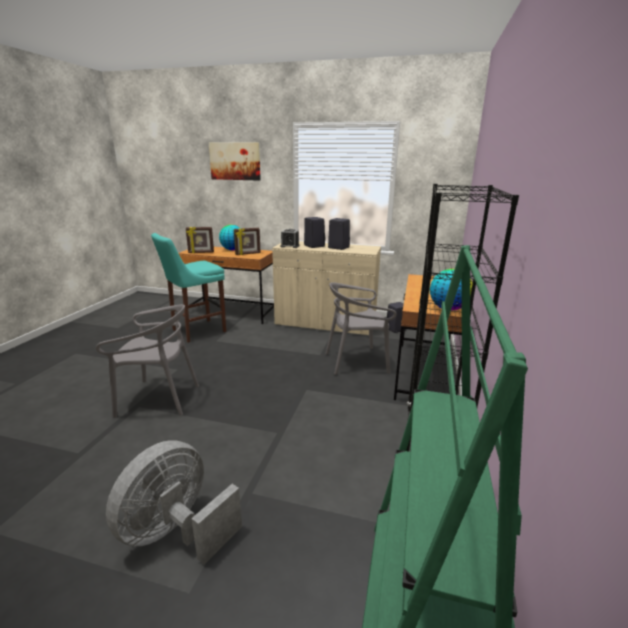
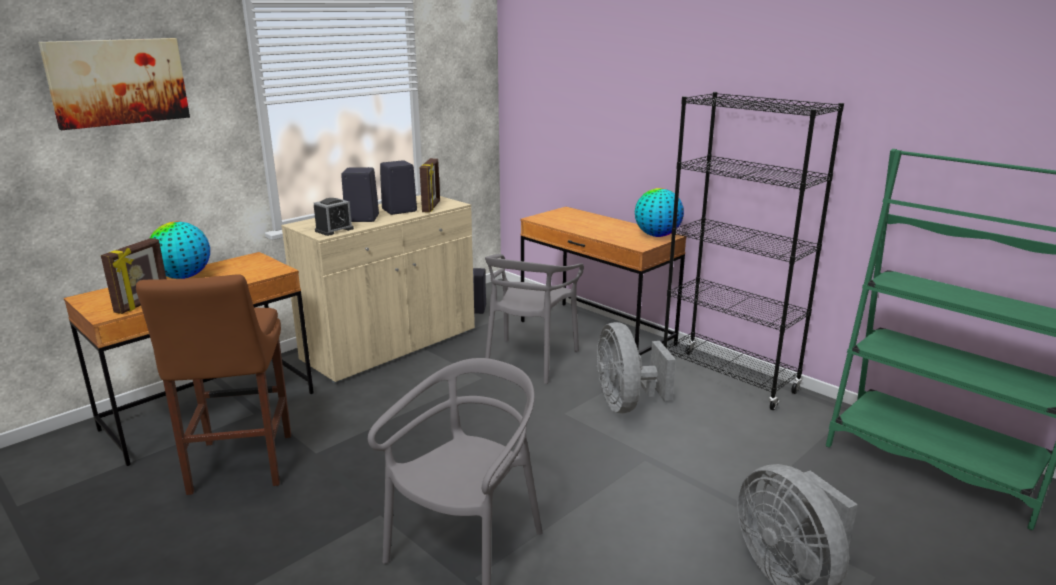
camera: 60 degrees left, 0 degrees up
turquoise stool [151,233,226,343] -> brown stool [136,274,291,495]
picture frame [234,228,261,255] -> picture frame moved to [420,158,440,212]
none -> grey fan [596,322,676,413]

